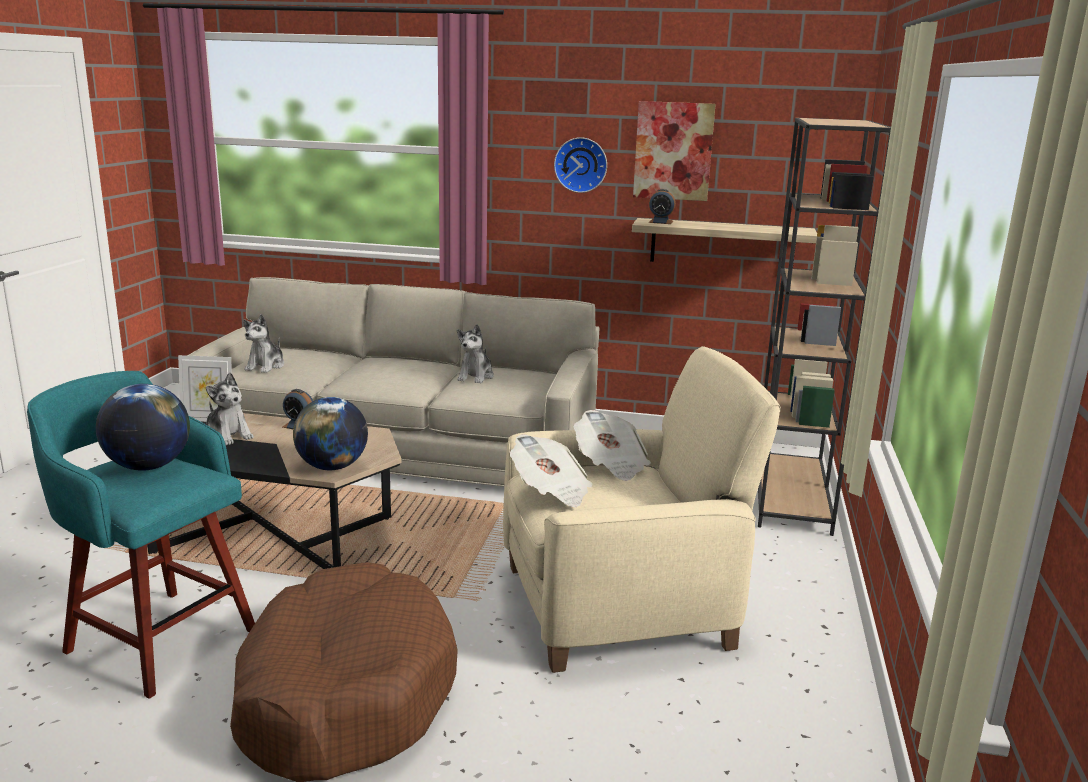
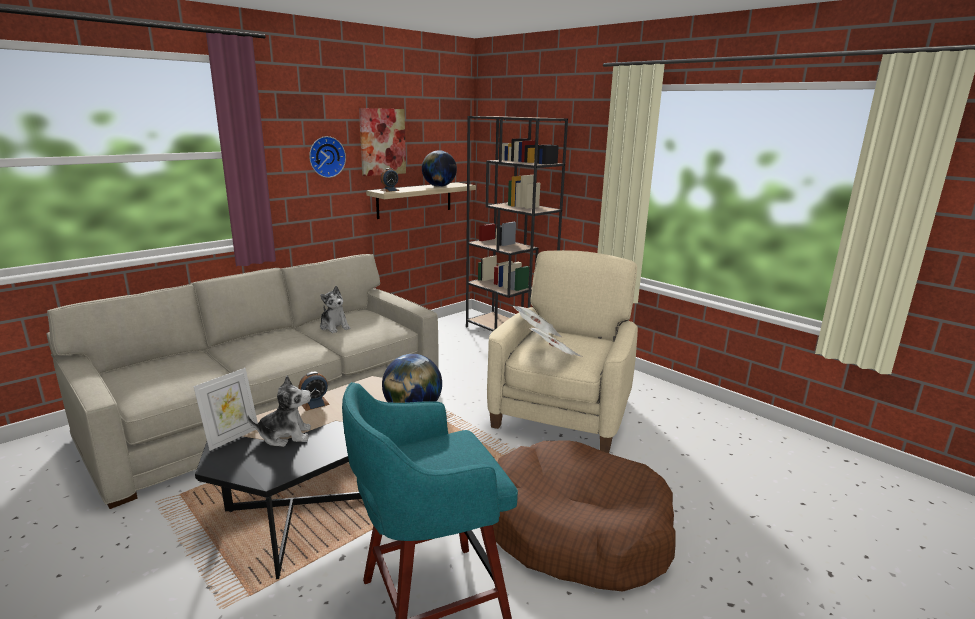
camera: 55 degrees left, 0 degrees up
globe [96,384,190,471] -> globe moved to [422,150,457,187]
plush toy [243,314,284,373] -> none

